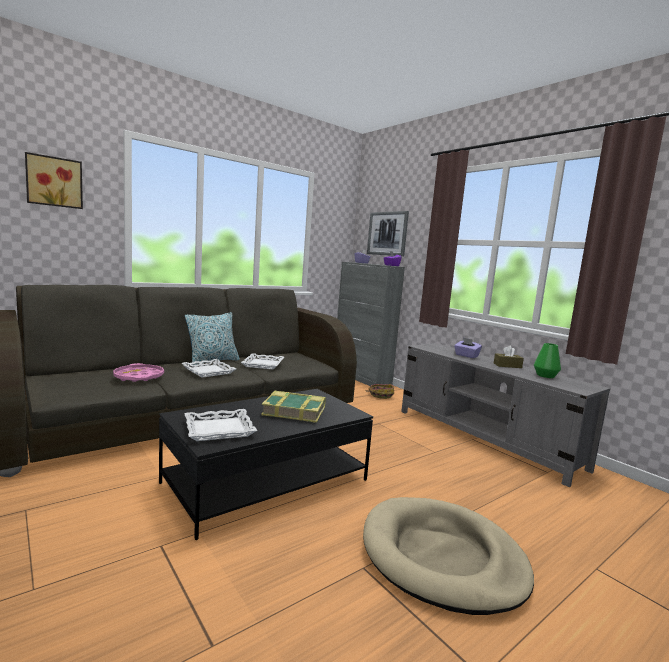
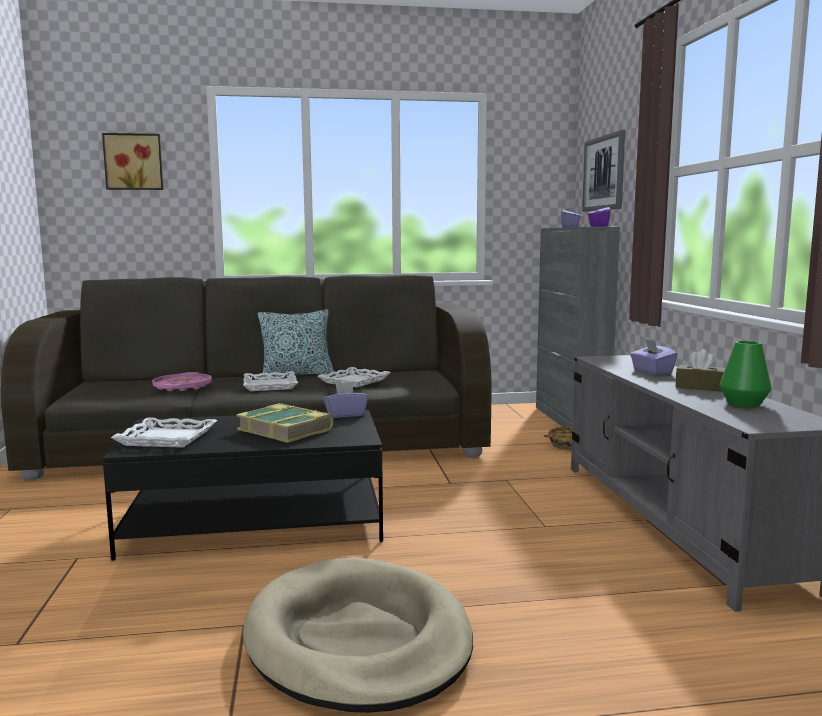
camera: 30 degrees right, 0 degrees up
none -> purple tissue box [323,382,368,418]

